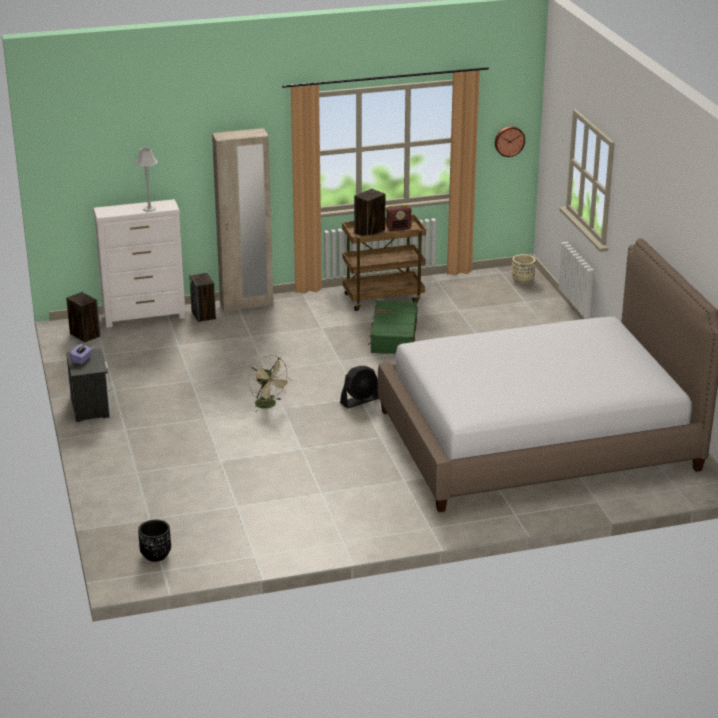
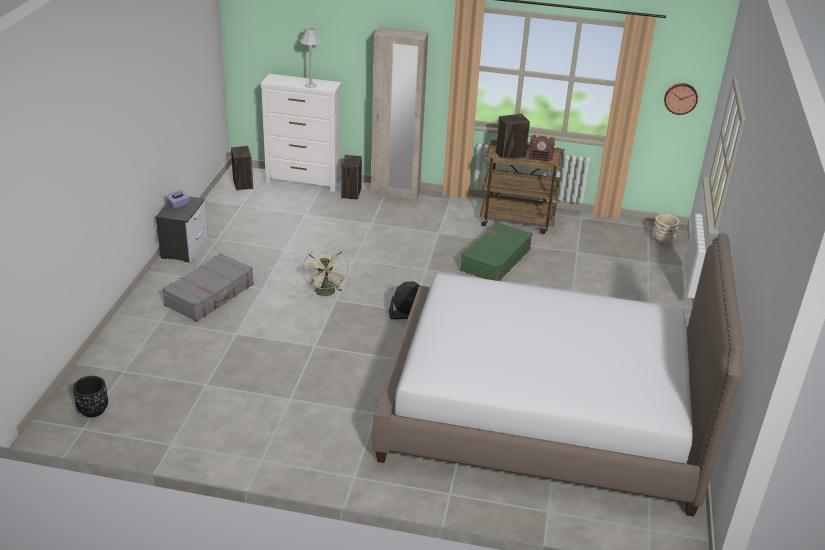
camera: 25 degrees right, 5 degrees up
none -> grey suitcase [162,253,254,322]

